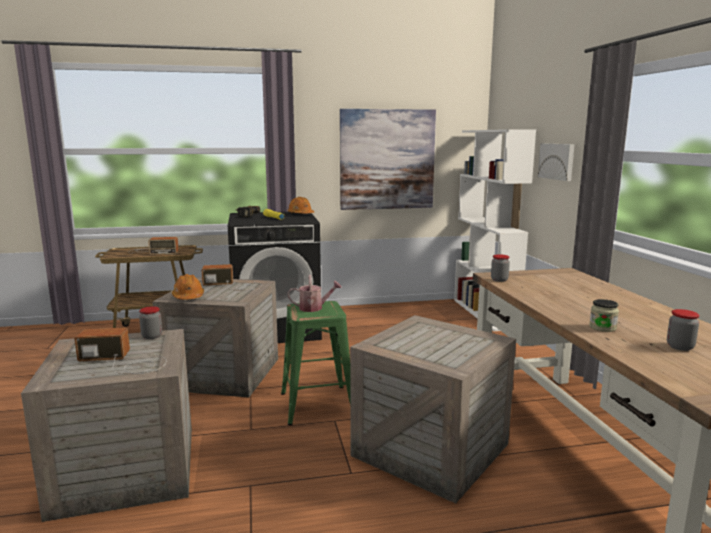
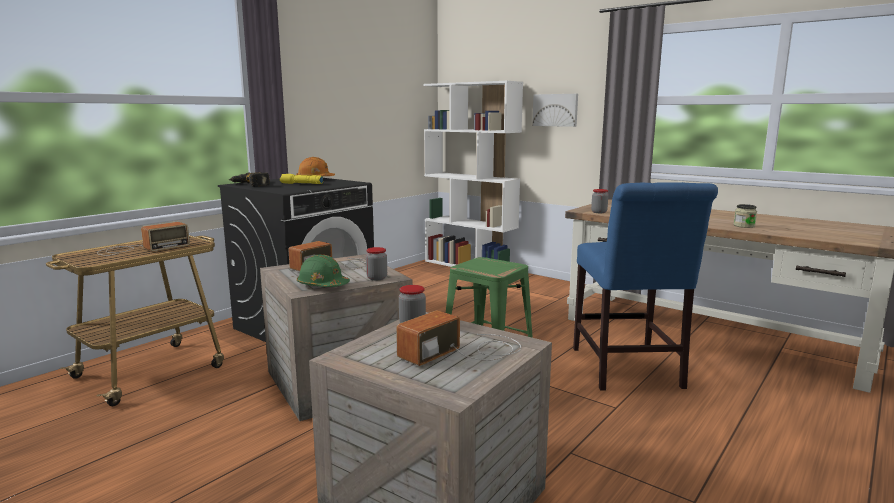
camera: 40 degrees left, 0 degrees up
orange hard hat [172,274,204,300] -> green hard hat [297,255,350,287]
watering can [288,275,342,312] -> none
picture [340,109,436,210] -> none
crate [350,315,516,504] -> blue chair [573,182,718,391]
jar [667,309,699,351] -> jar moved to [366,247,387,280]

